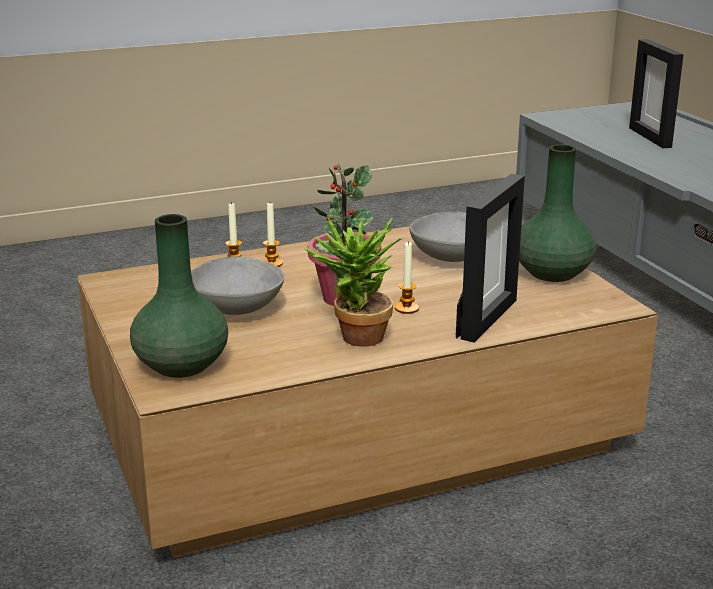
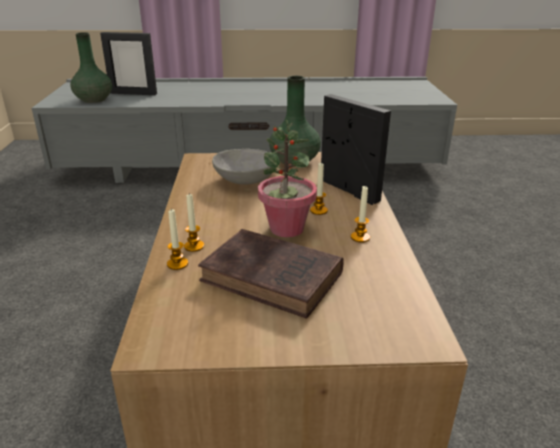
camera: 70 degrees left, 5 degrees up
green vase [130,214,229,378] -> green vase moved to [70,32,112,103]
grey bowl [191,256,285,315] -> brown book [198,229,344,319]
potted plant [305,214,404,347] -> candle [351,185,370,243]

